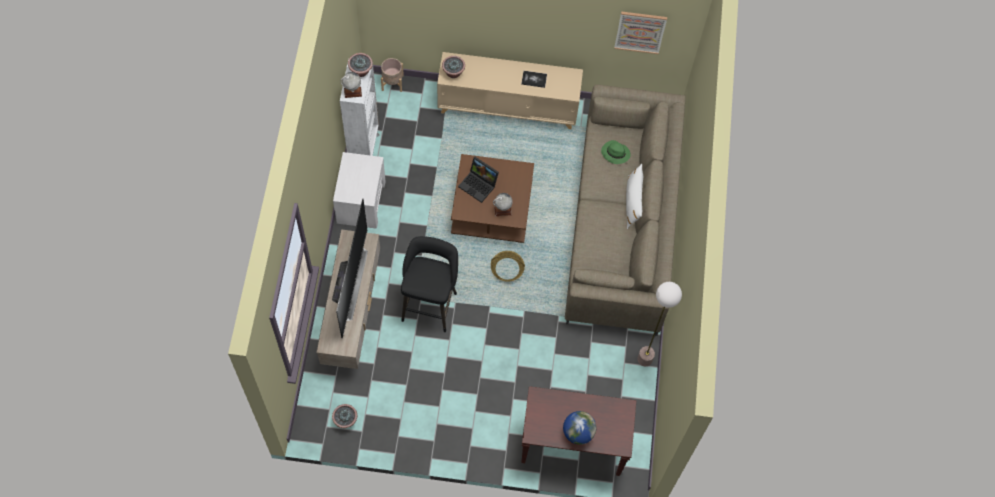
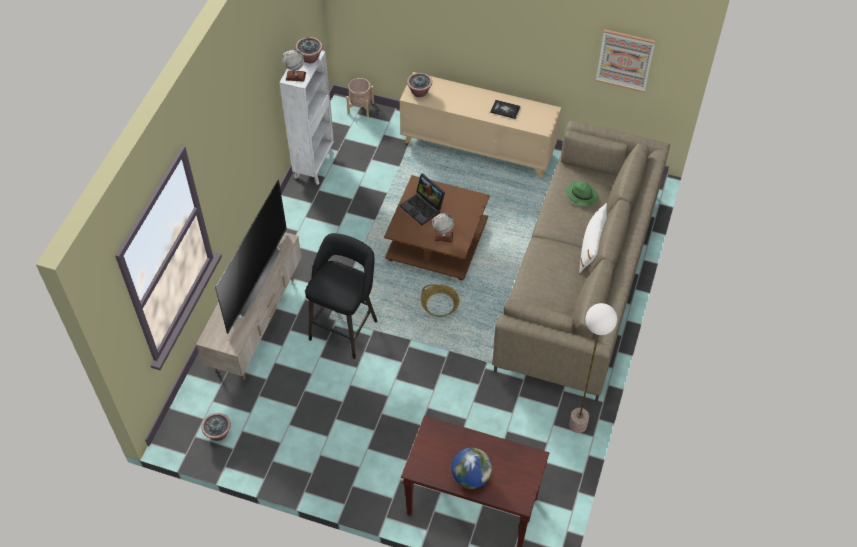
camera: 15 degrees right, 10 degrees down
white nightstand [333,152,386,229] -> none

